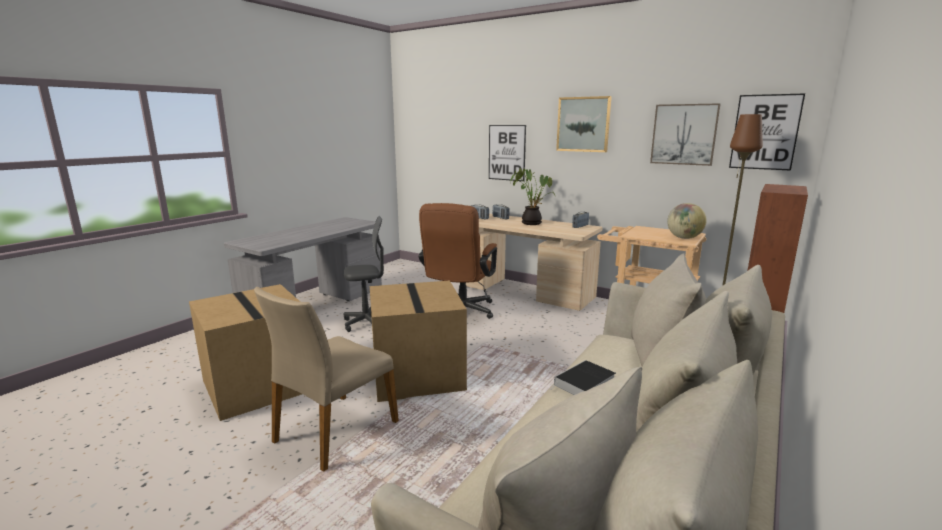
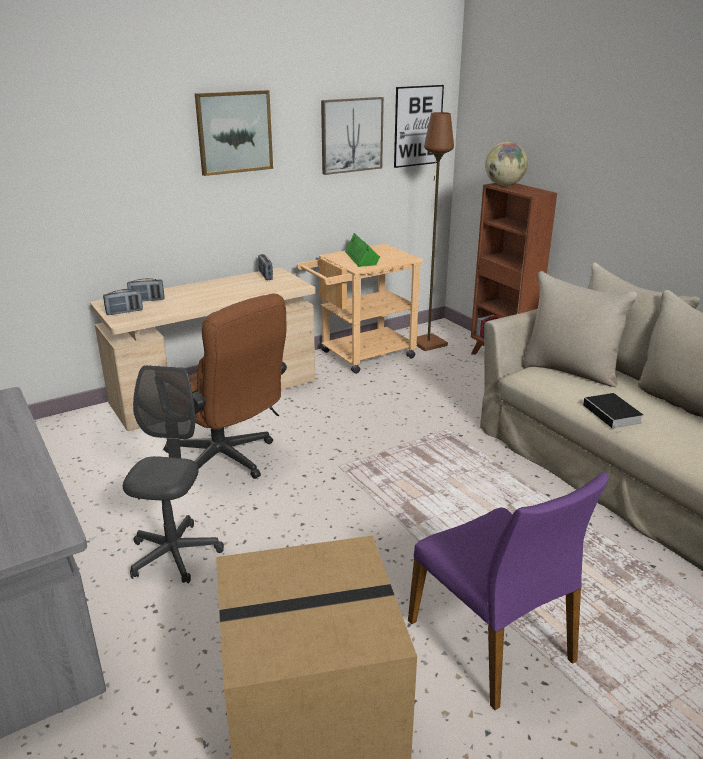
camera: 65 degrees left, 10 degrees up
beige chair [254,287,399,472] -> purple chair [408,472,609,710]
cardboard box [370,280,467,402] -> none
picture [489,125,526,181] -> none
potted plant [510,168,556,225] -> none
globe [667,203,707,239] -> globe moved to [485,142,528,186]
none -> green speaker [345,233,380,267]

